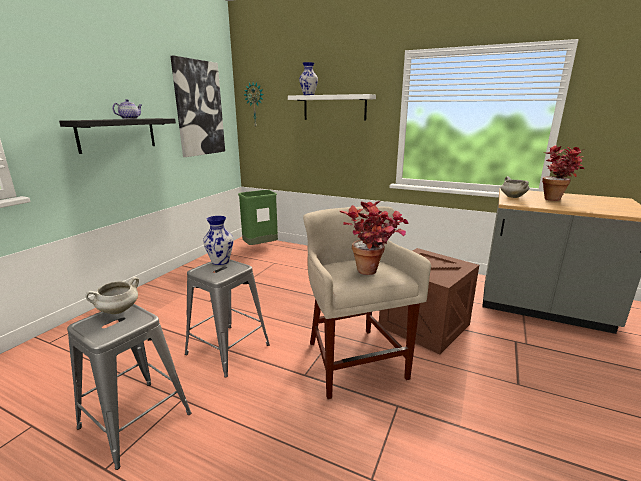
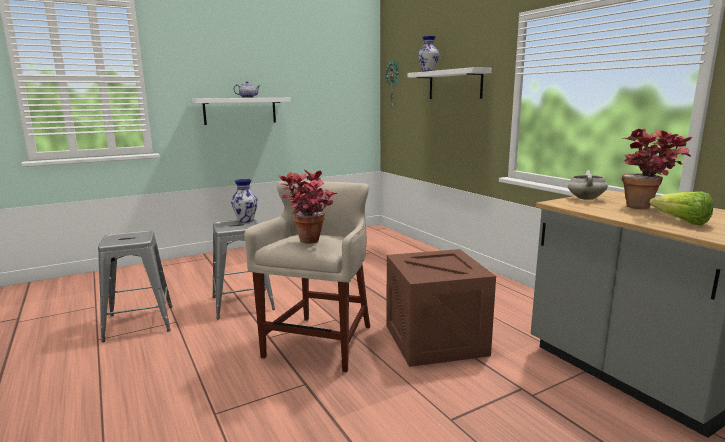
camera: 35 degrees right, 5 degrees down
black shelf [59,118,176,154] -> white shelf [192,98,291,125]
white cooking pot [85,277,139,314] -> none
picture [170,56,225,157] -> none
green trash can [238,190,278,245] -> none
none -> lettuce [650,191,713,225]

